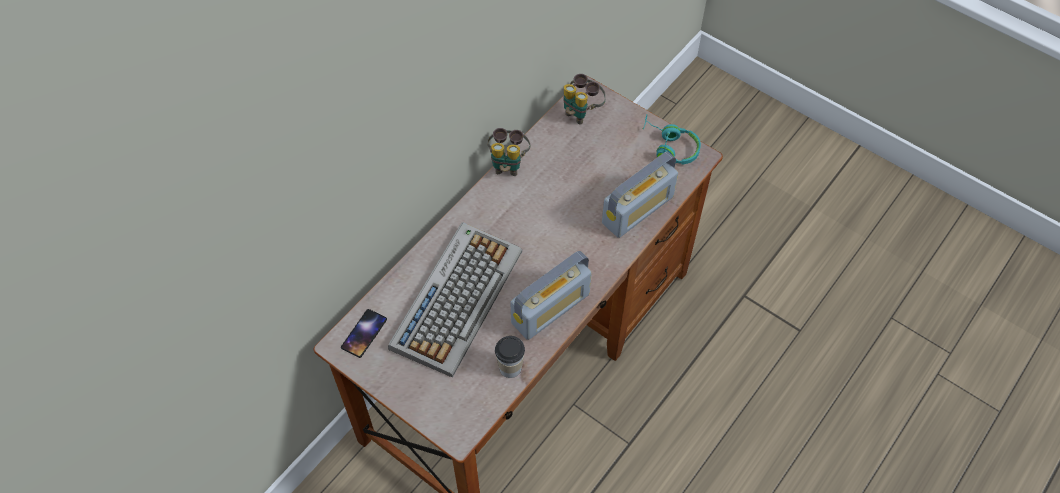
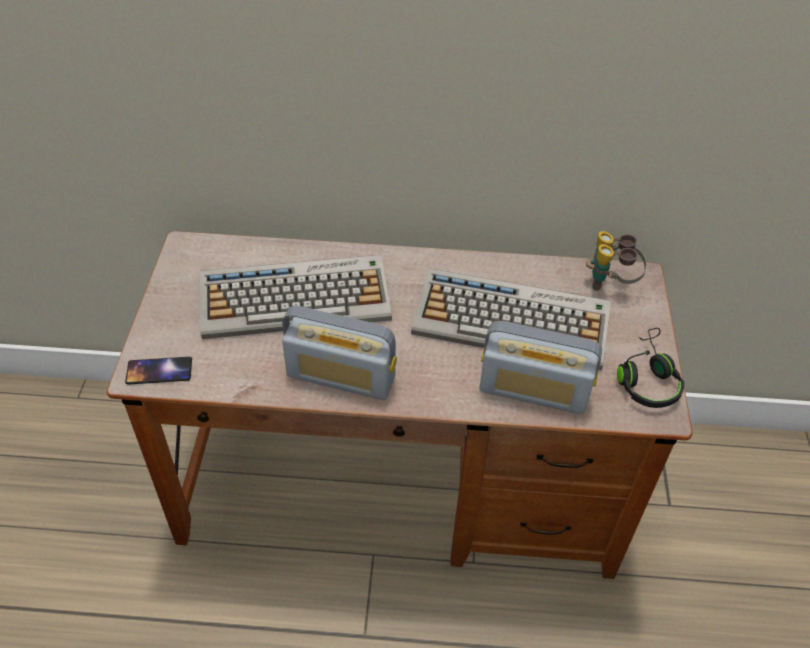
camera: 55 degrees right, 10 degrees down
phone [341,309,387,358] -> phone moved to [125,357,192,385]
binoculars [487,128,530,176] -> none
cup [495,336,525,378] -> none
turquoise headphones [643,115,701,165] -> black headphones [617,328,684,408]
none -> keyboard [411,268,611,370]

